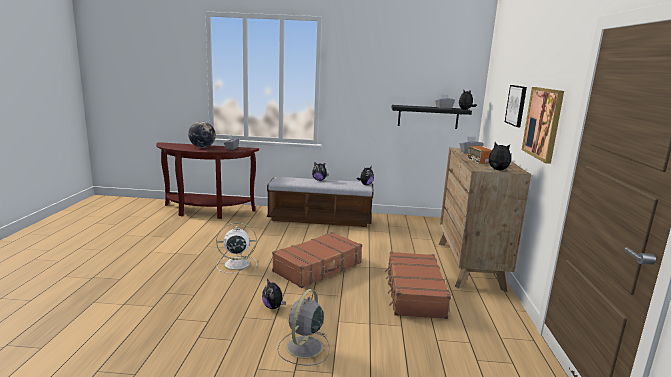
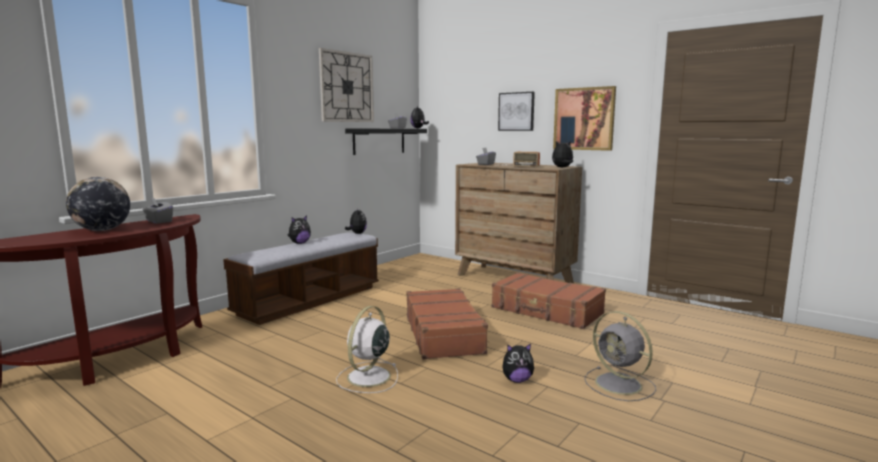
camera: 55 degrees left, 5 degrees down
none -> wall clock [319,48,374,122]

